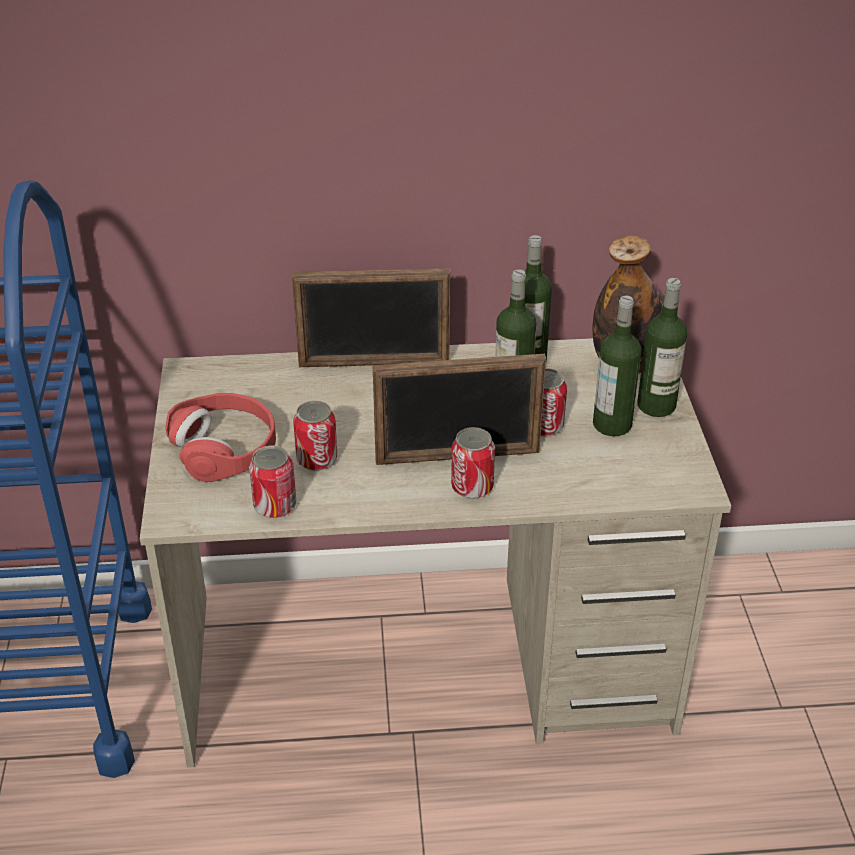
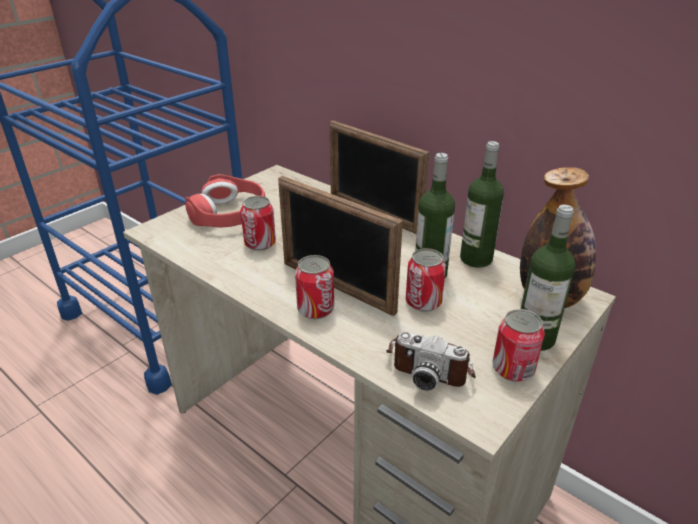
camera: 45 degrees right, 5 degrees down
can [249,446,296,518] -> can moved to [492,309,545,382]
bottle [593,296,642,436] -> none
none -> camera [386,332,476,391]

